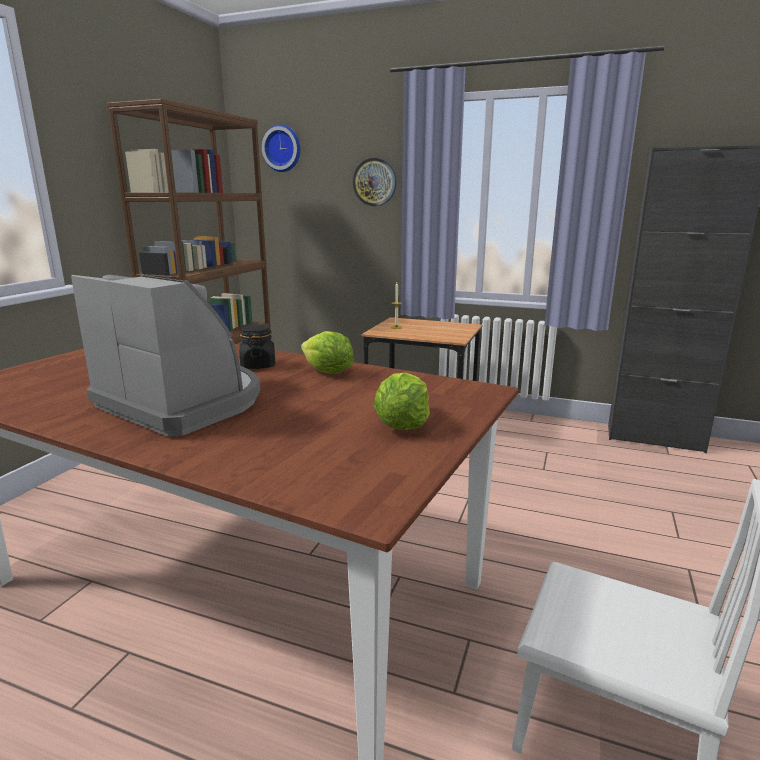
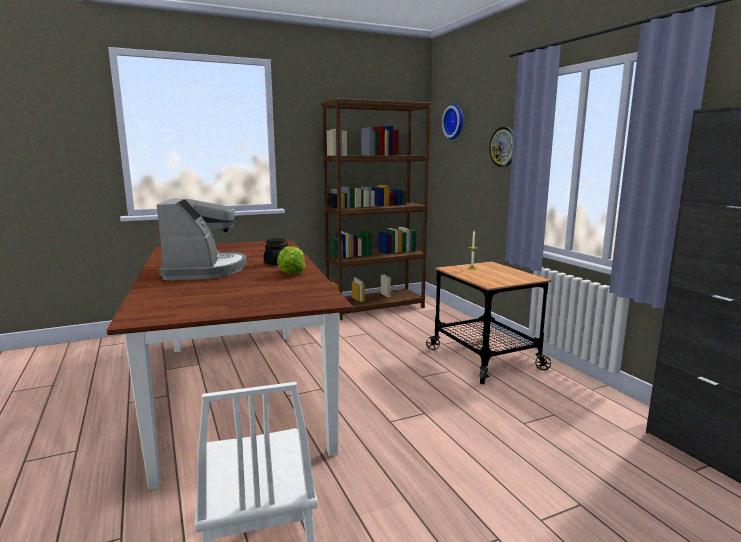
camera: 45 degrees right, 5 degrees down
lettuce [374,372,430,430] -> none

